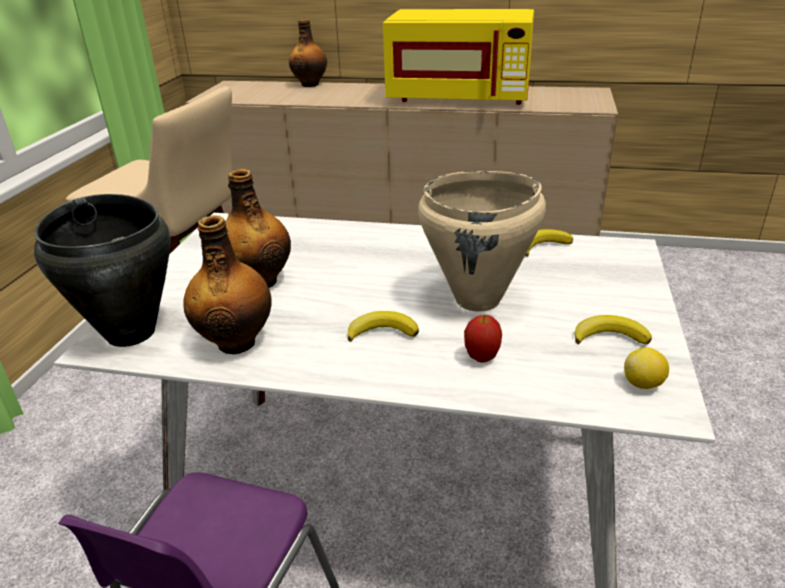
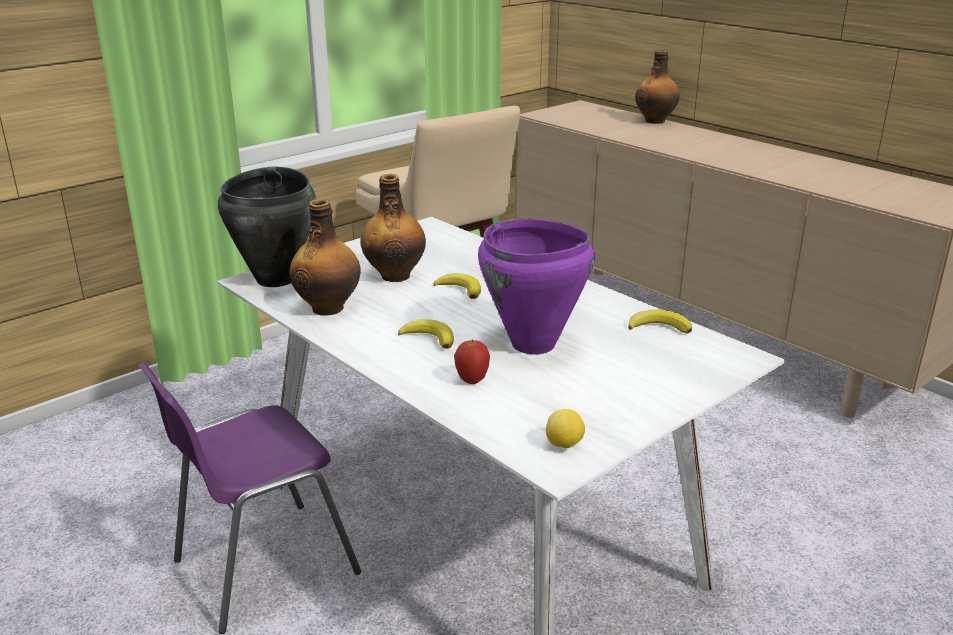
camera: 35 degrees right, 5 degrees down
yellow microwave [383,9,534,105] -> none
beige cooking pot [418,171,546,311] -> purple cooking pot [478,219,595,354]
banana [575,315,652,344] -> banana moved to [433,273,481,299]

